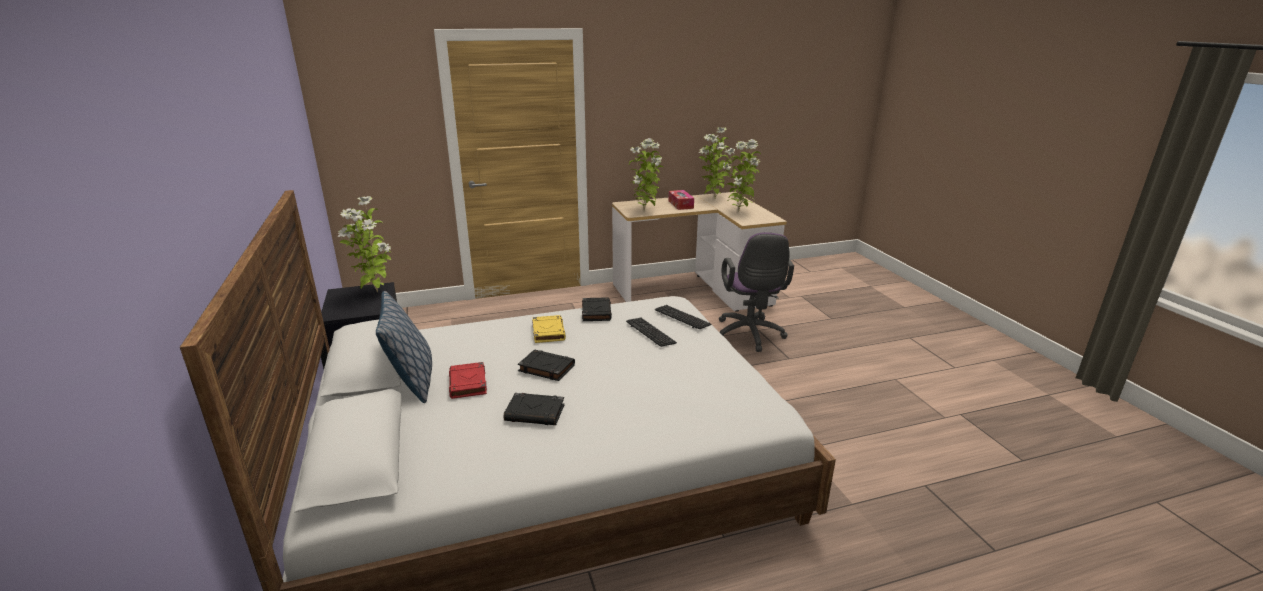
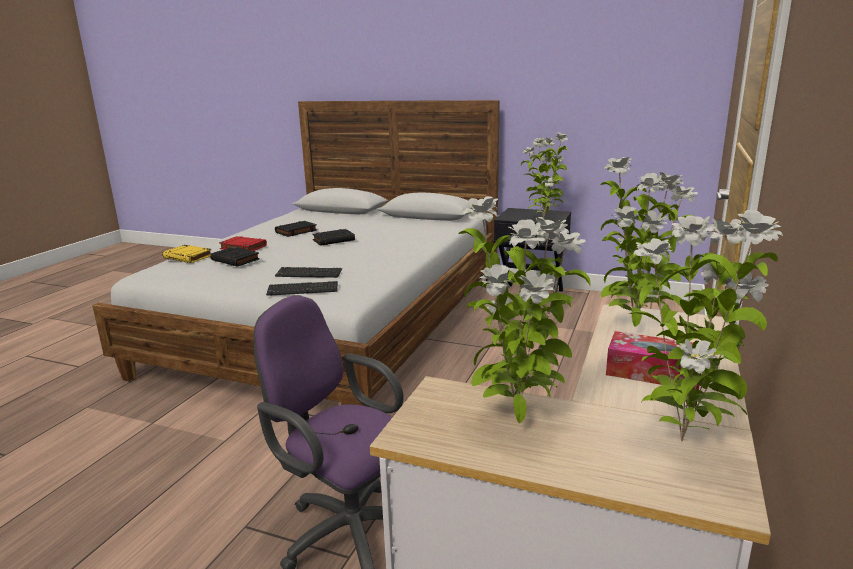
camera: 130 degrees right, 5 degrees down
pillow [376,291,432,403] -> none
red book [449,362,487,399] -> red book moved to [219,236,267,251]
yellow book [532,315,566,343] -> yellow book moved to [162,245,212,263]
black book [582,297,612,321] -> black book moved to [210,247,260,267]

